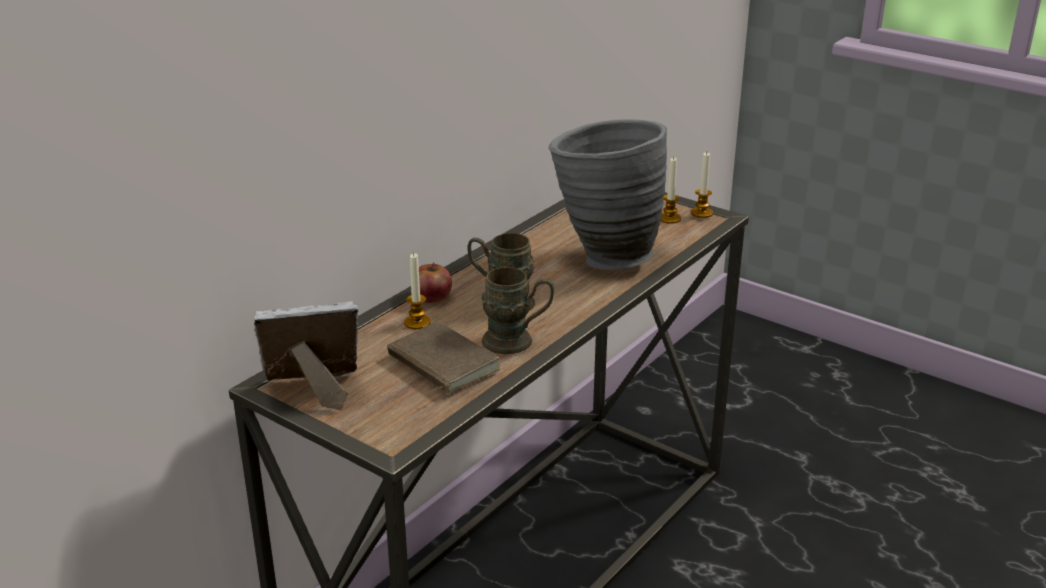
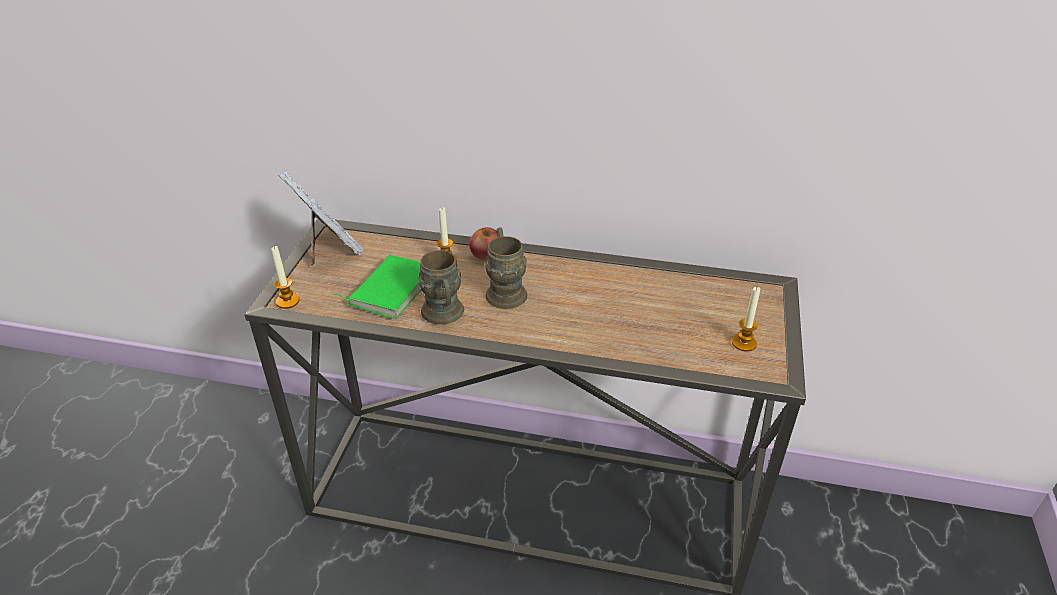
camera: 65 degrees right, 10 degrees up
brown book [387,321,500,395] -> green book [333,255,421,319]
grey vase [549,119,667,270] -> none
candle [691,152,713,218] -> candle moved to [271,246,299,309]

